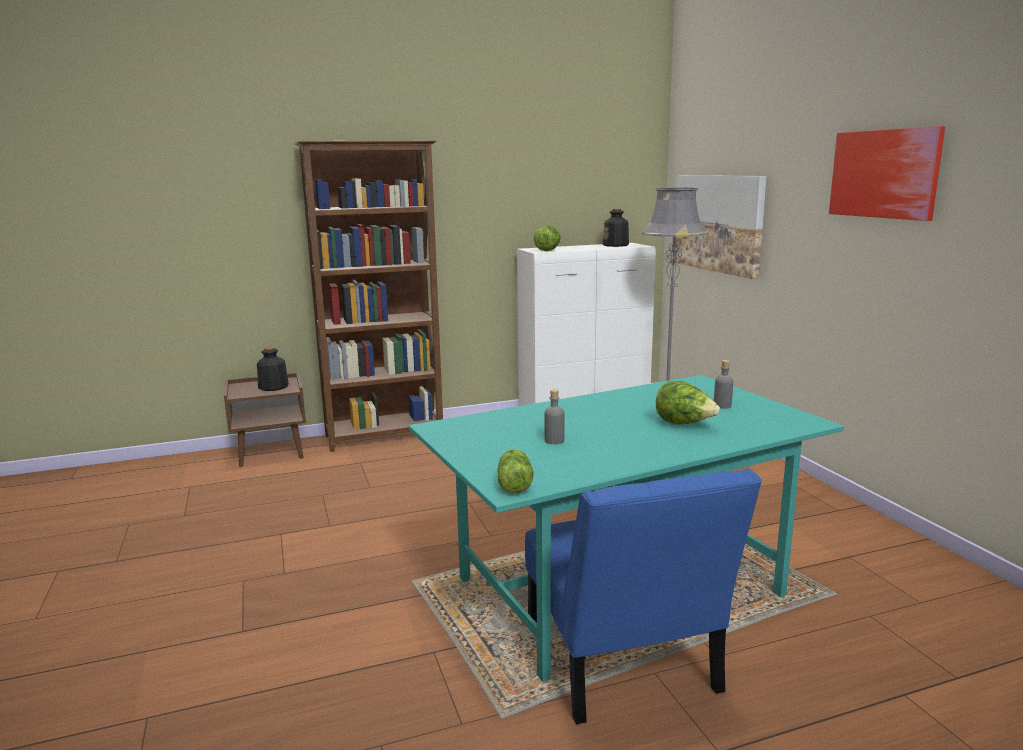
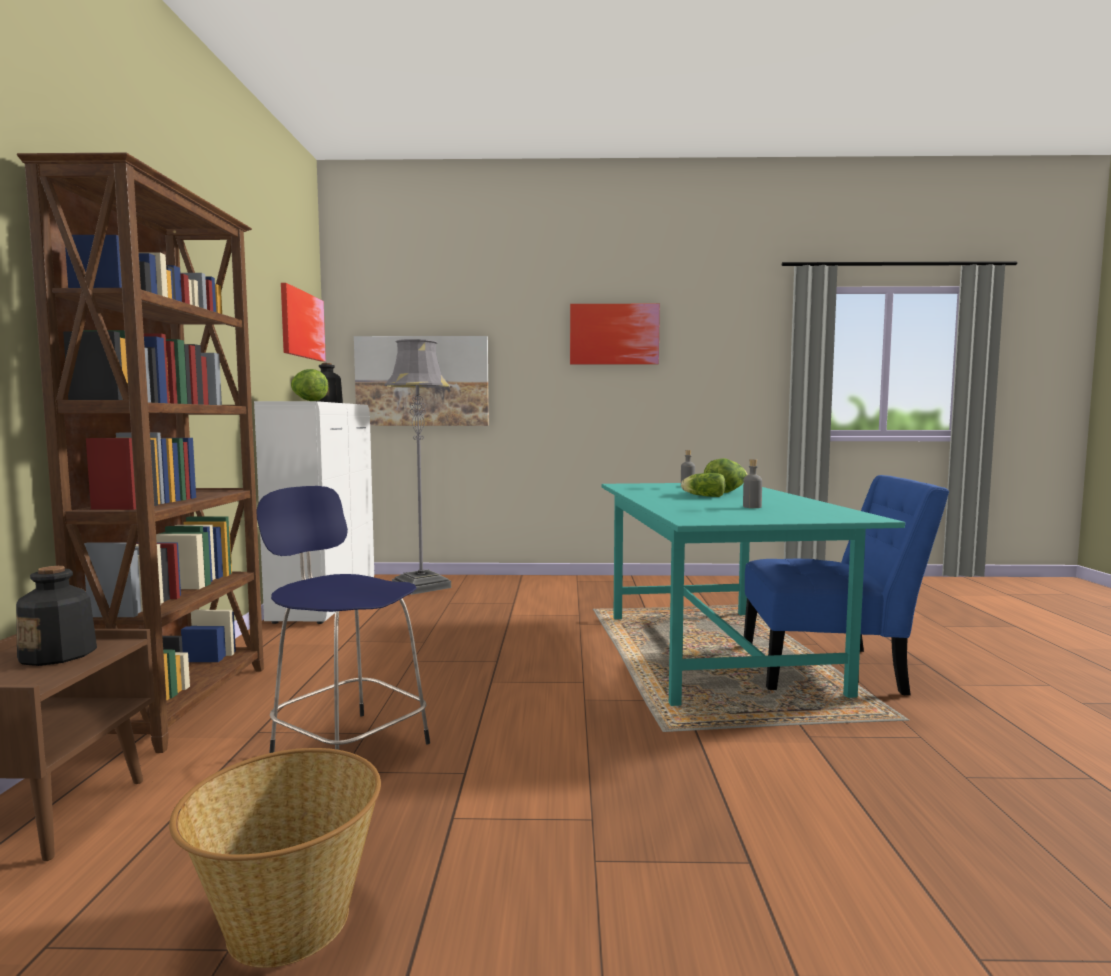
camera: 70 degrees left, 10 degrees down
lettuce [497,449,533,493] -> lettuce moved to [681,473,726,497]
none -> basket [169,748,381,968]
none -> blue stool [256,486,430,753]
none -> picture [281,283,326,362]

